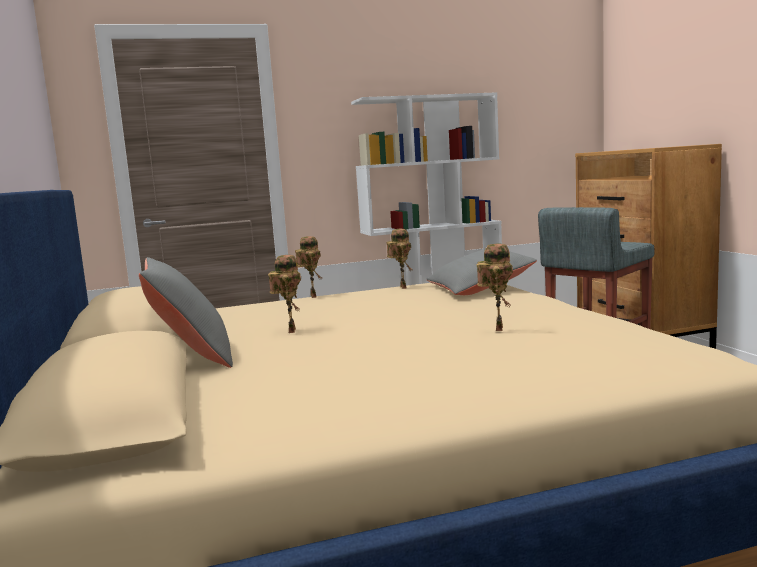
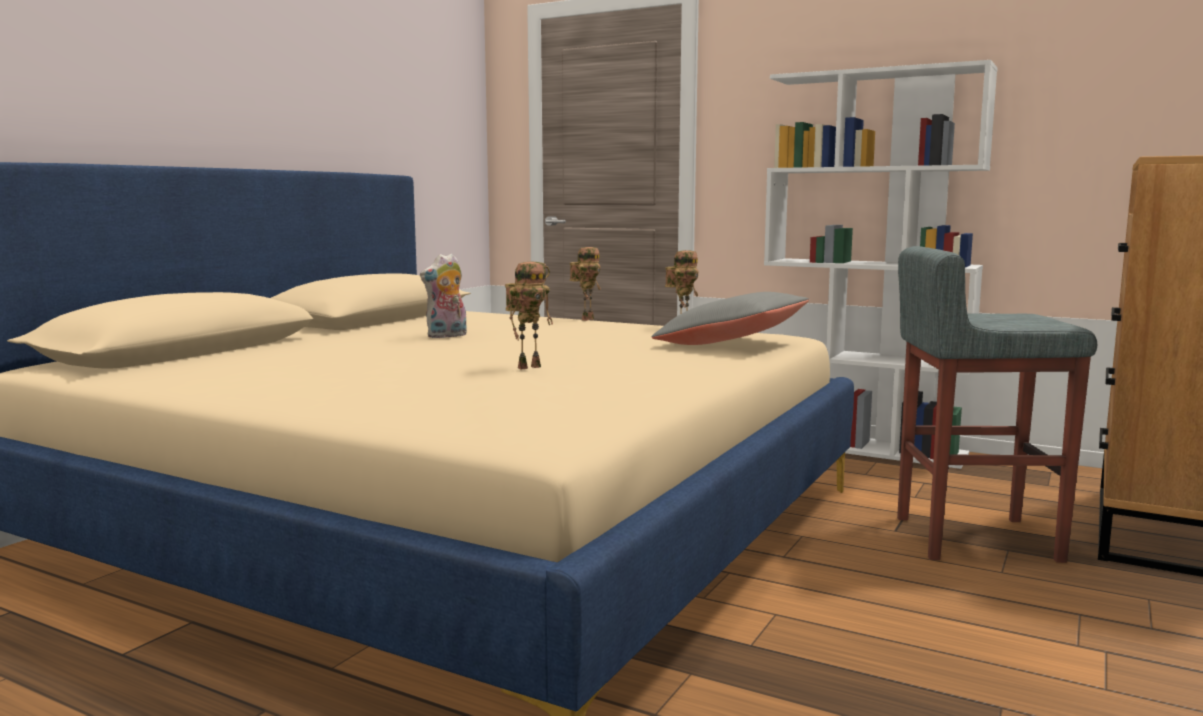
camera: 45 degrees right, 0 degrees up
grey pillow [139,257,233,368] -> none
toy robot [268,255,301,333] -> plush toy [420,254,467,338]

